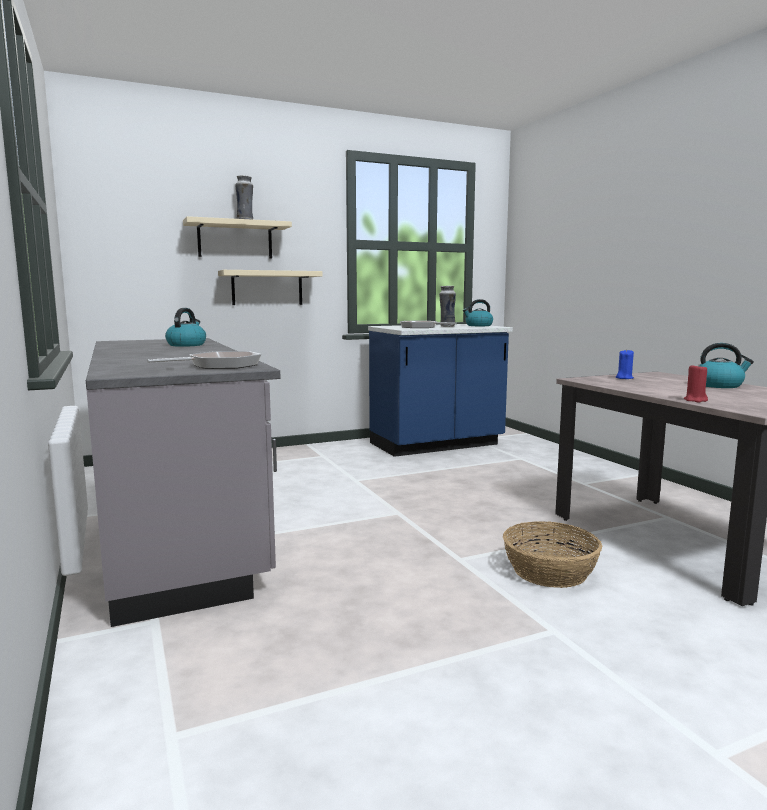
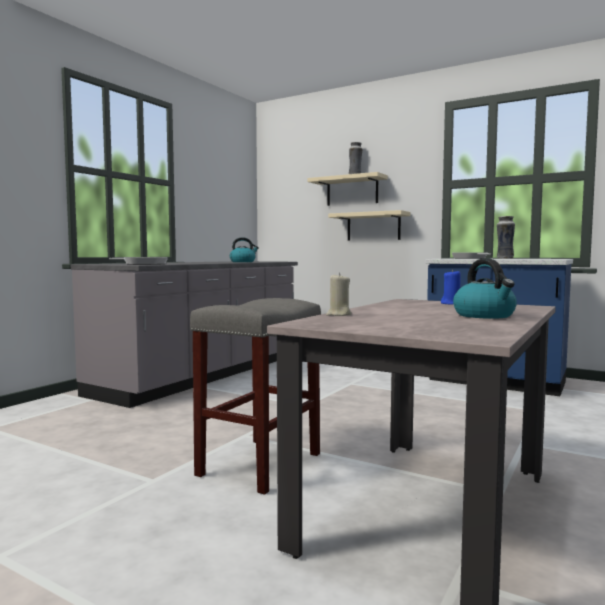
camera: 55 degrees right, 5 degrees down
kettle [463,299,493,326] -> none
basket [503,521,602,588] -> grey stool [190,298,321,495]
red candle [684,364,708,403] -> beige candle [326,273,352,316]

